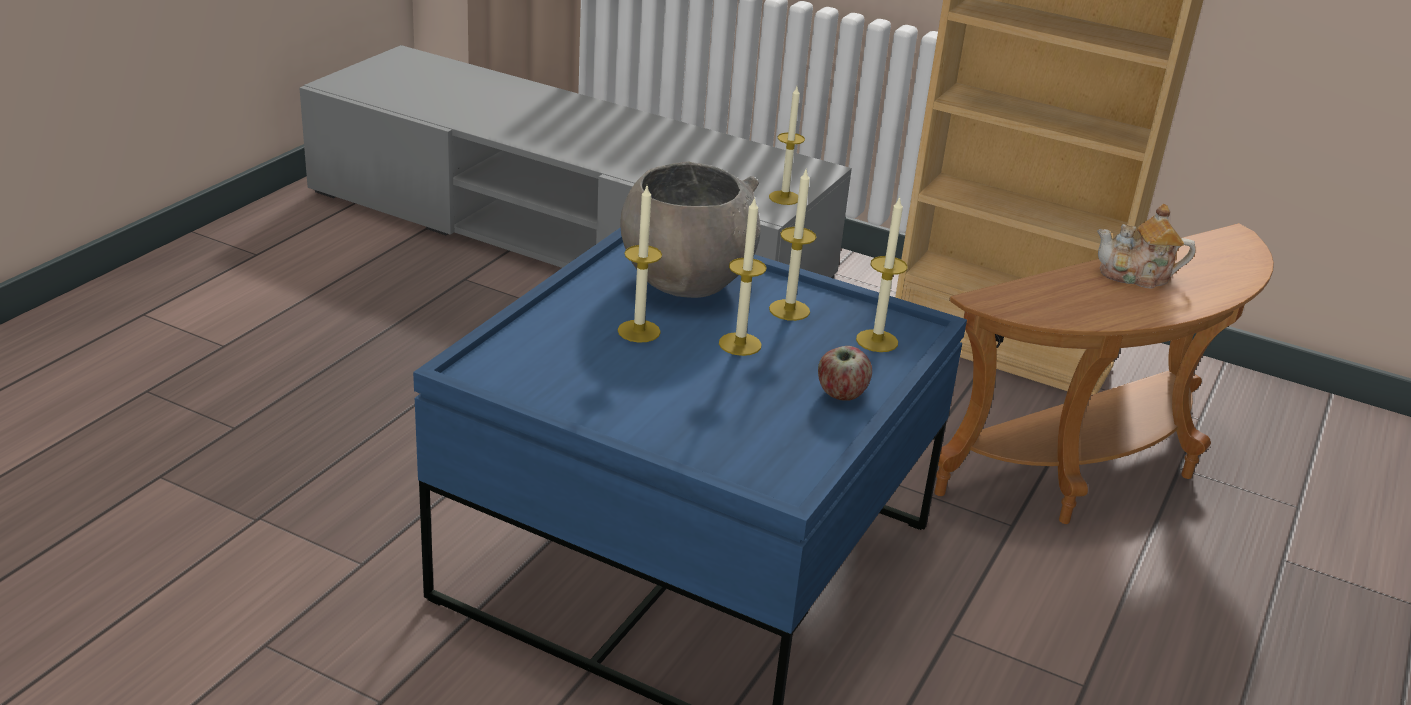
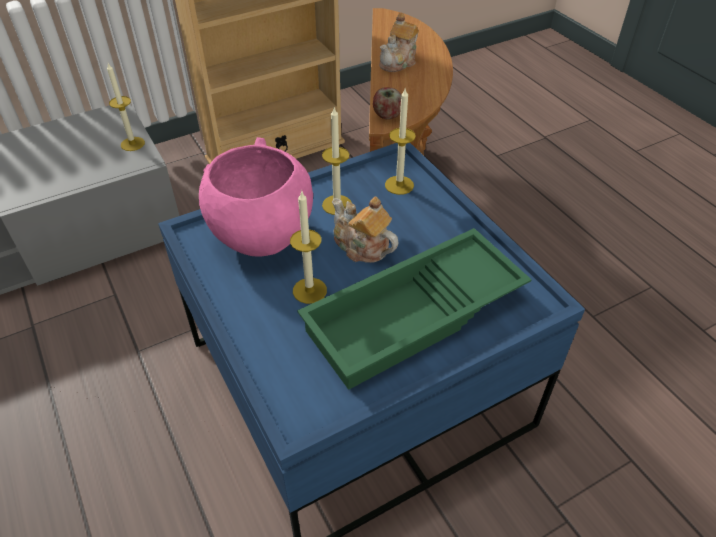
camera: 55 degrees left, 15 degrees up
grey bowl [620,161,761,298] -> pink bowl [199,137,313,257]
candle [719,197,766,356] -> teapot [332,197,399,263]
apple [818,346,872,401] -> apple moved to [373,87,401,119]
none -> green tray [297,228,532,390]

